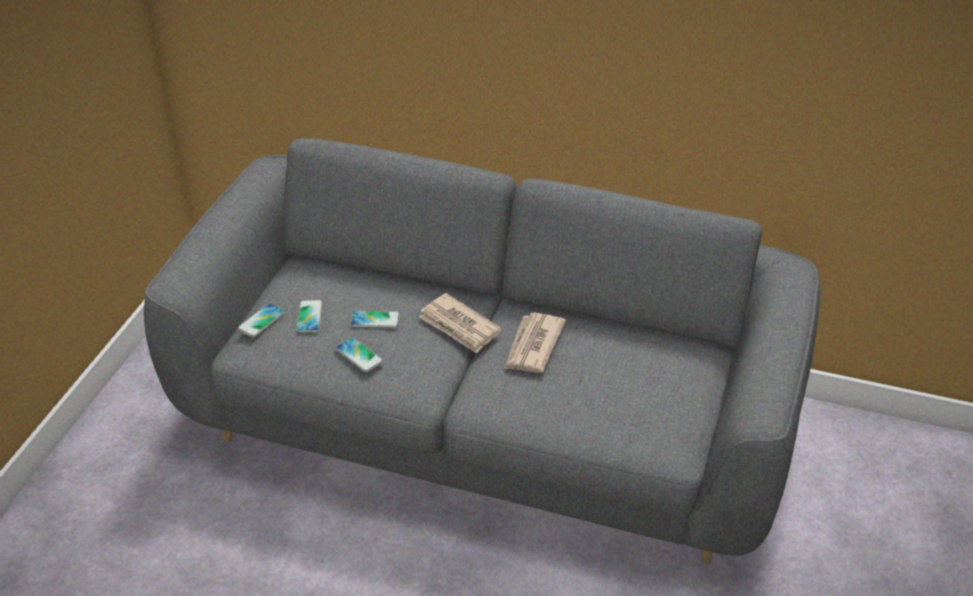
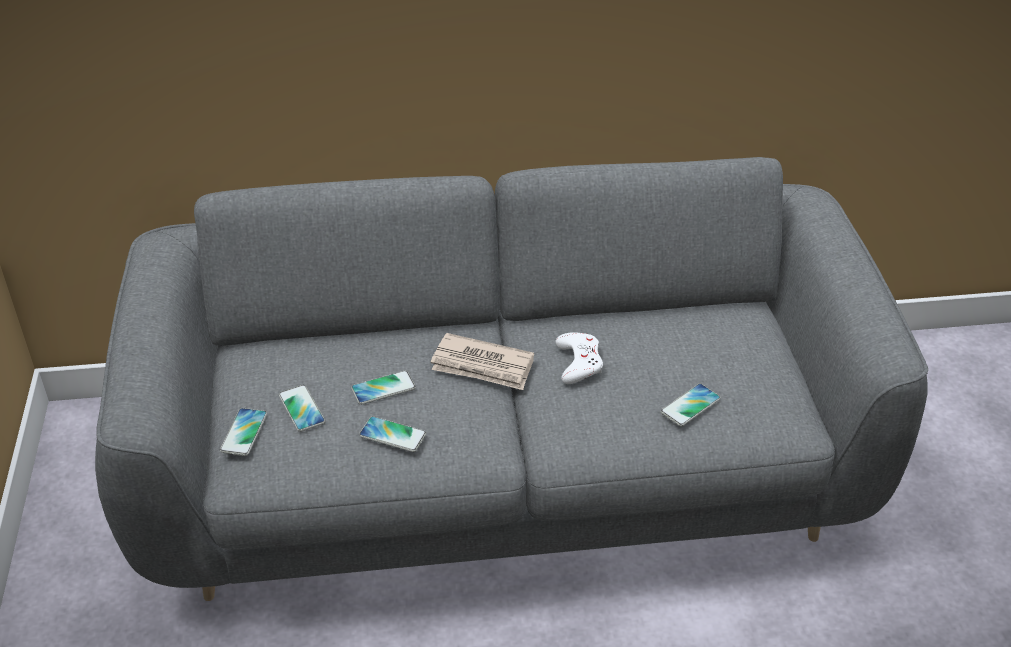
camera: 25 degrees left, 0 degrees up
newspaper [505,312,566,373] -> white game controller [556,332,603,384]
none -> phone [661,384,721,426]

